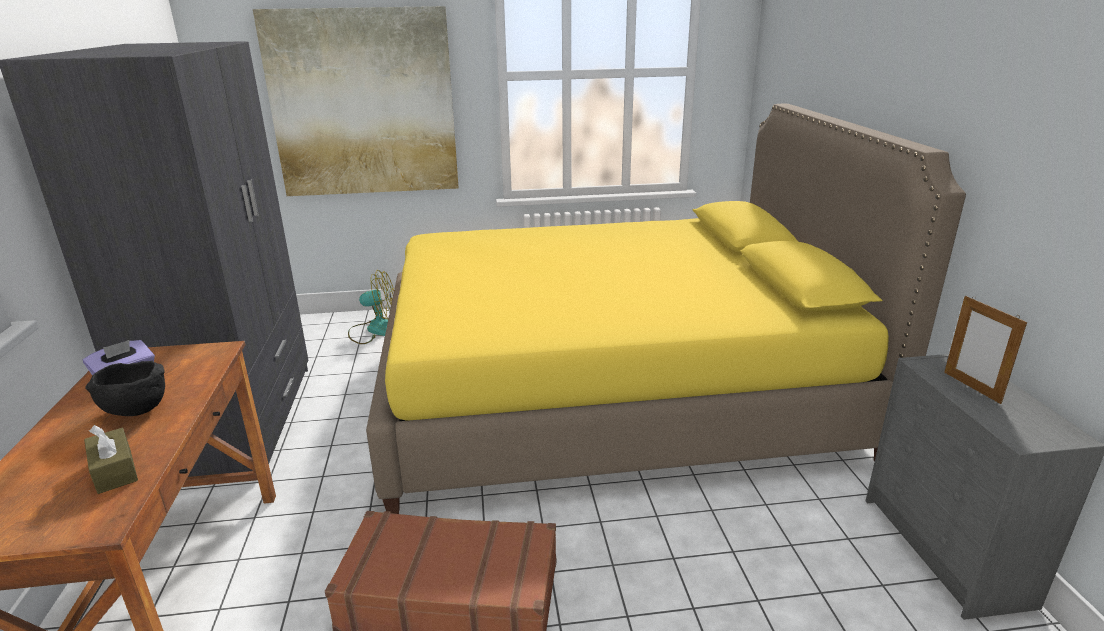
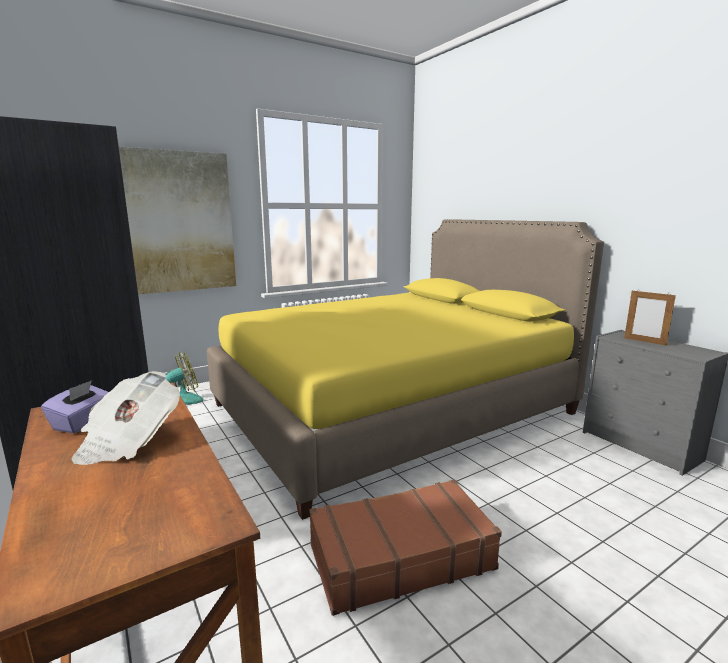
camera: 25 degrees left, 10 degrees down
brown tissue box [84,425,138,494] -> none
black bowl [85,361,165,416] -> newspaper [71,371,180,465]

